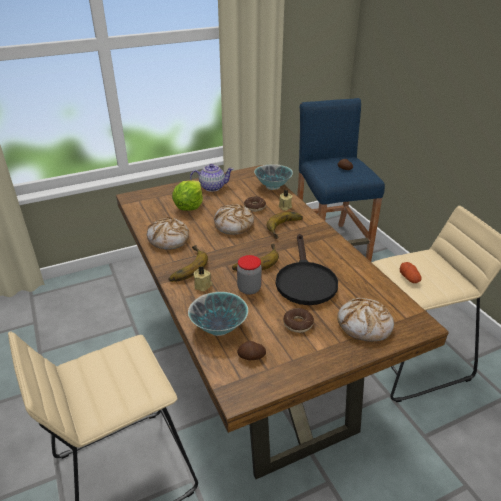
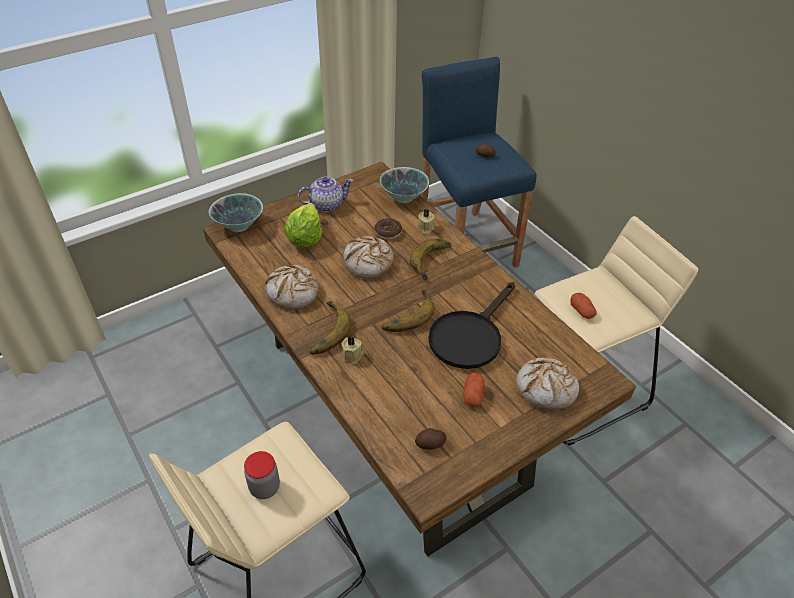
camera: 10 degrees left, 10 degrees up
bowl [188,292,248,336] -> bowl moved to [209,193,263,232]
jar [237,255,262,295] -> jar moved to [244,451,280,499]
black frying pan [276,234,338,305] -> black frying pan turned 45 degrees clockwise [428,282,515,369]
donut [283,308,314,333] -> potato [463,372,485,407]

